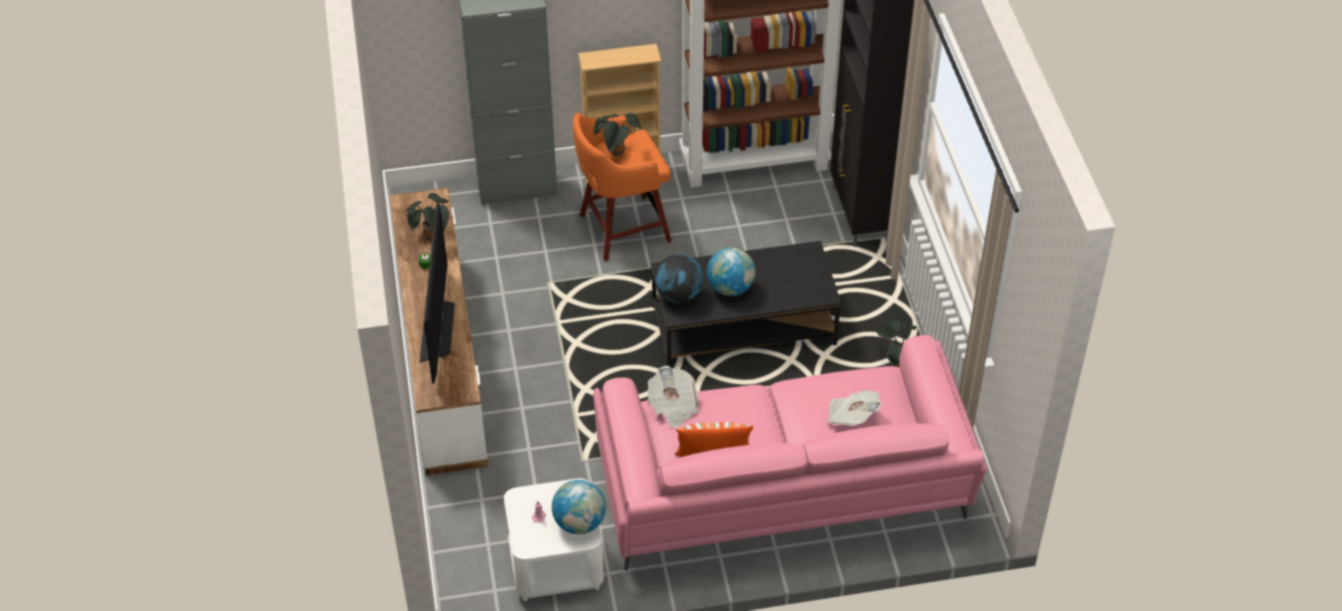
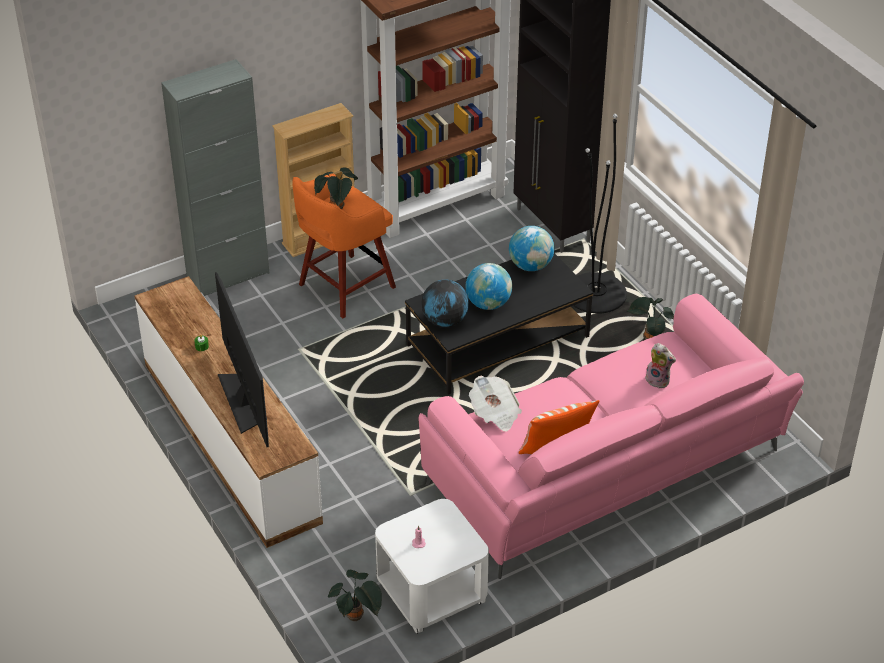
camera: 20 degrees left, 5 degrees down
potted plant [406,193,449,240] -> potted plant moved to [328,570,382,621]
globe [552,480,606,534] -> globe moved to [509,226,554,271]
newspaper [827,390,881,426] -> plush toy [645,343,676,389]
none -> black floor lamp [573,114,627,314]

